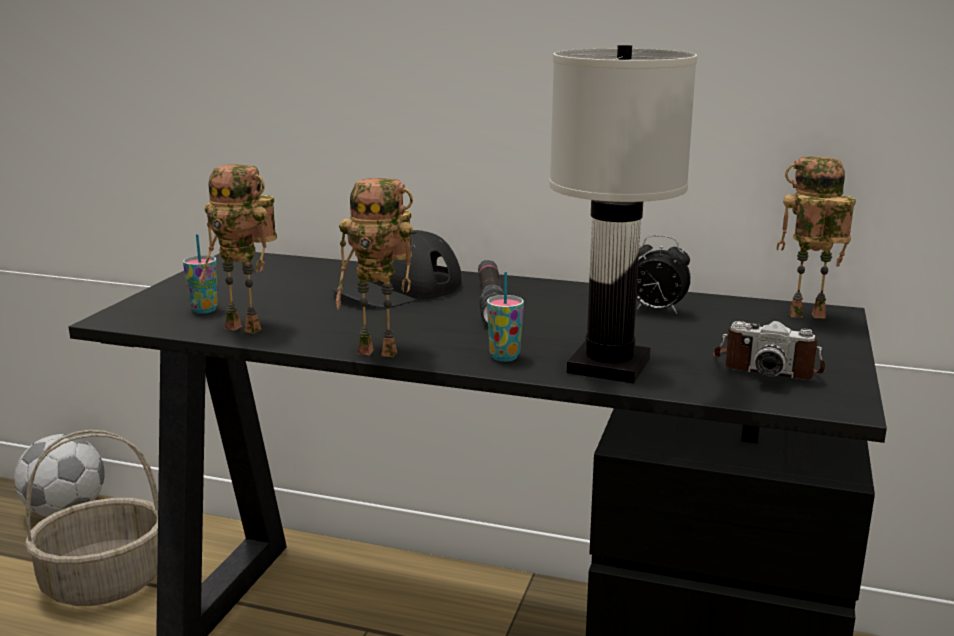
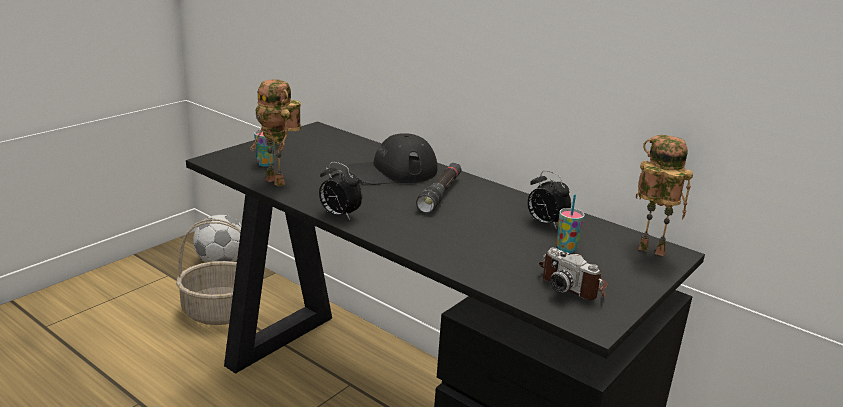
camera: 20 degrees right, 5 degrees up
toy robot [336,178,413,357] -> alarm clock [319,162,362,220]
cup [487,272,524,362] -> cup moved to [557,194,585,253]
white table lamp [549,45,697,383] -> none

